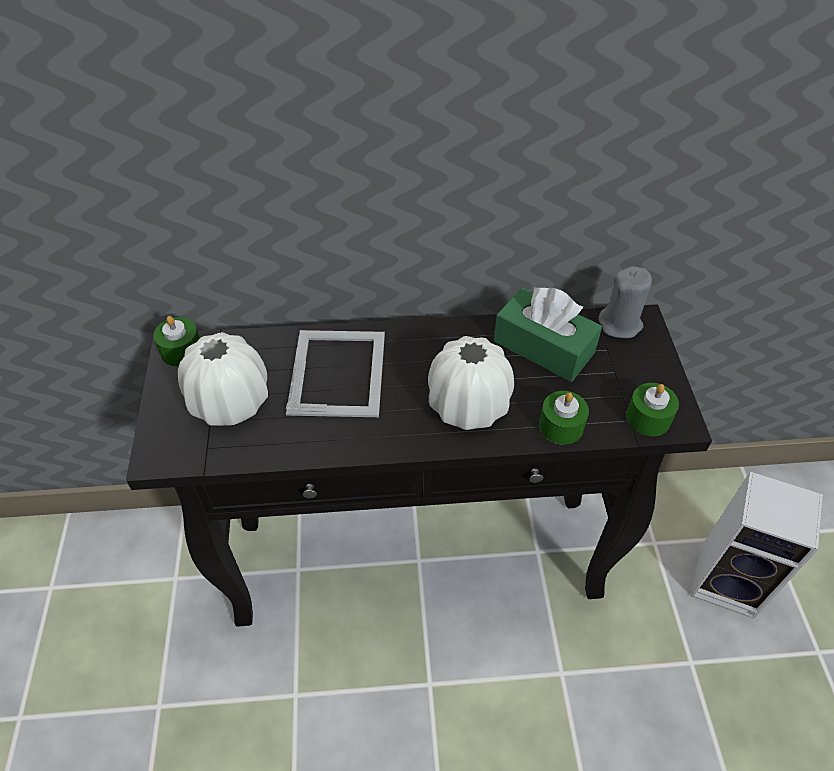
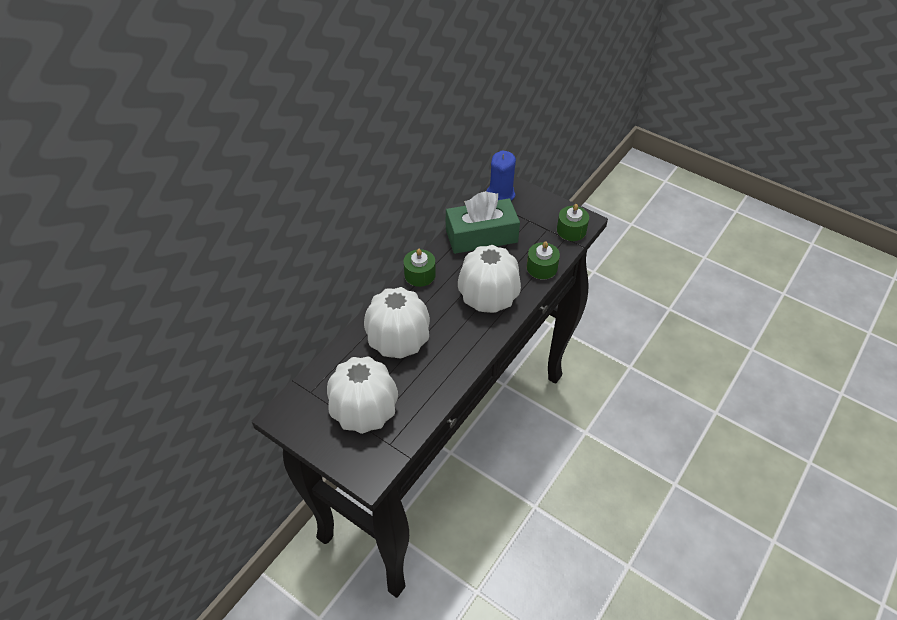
camera: 50 degrees left, 0 degrees up
green candle [153,316,200,367] -> green candle moved to [404,249,436,287]
picture frame [286,330,385,417] -> white vase [364,287,430,358]
grey candle [599,266,652,339] -> blue candle [486,150,516,201]
speaker [691,471,823,619] -> none

